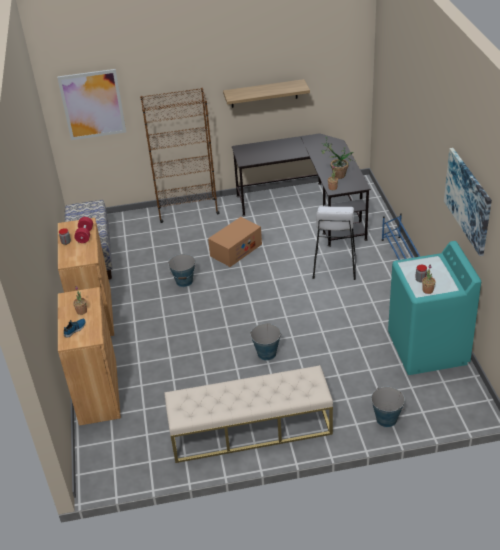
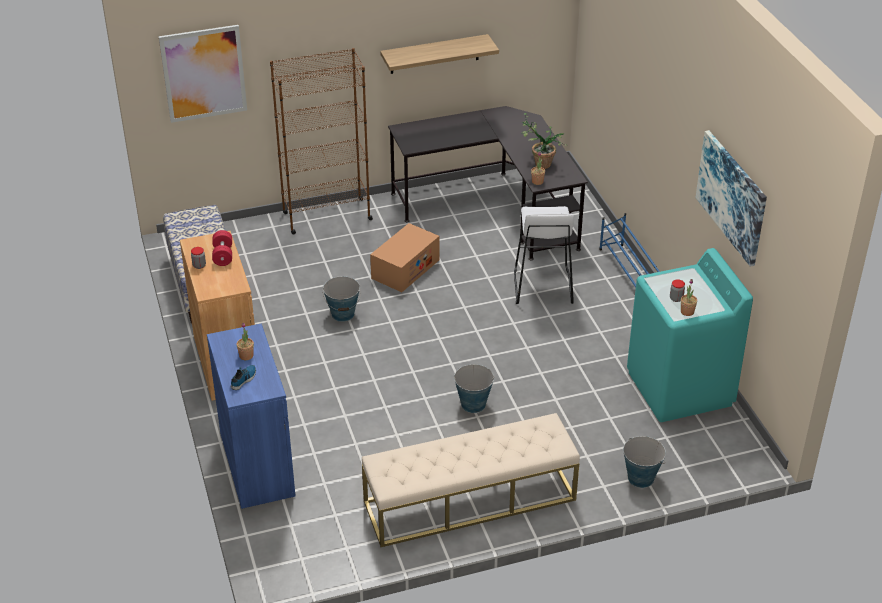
camera: 10 degrees left, 0 degrees up
brown cabinet [58,287,121,426] -> blue cabinet [207,324,296,509]

